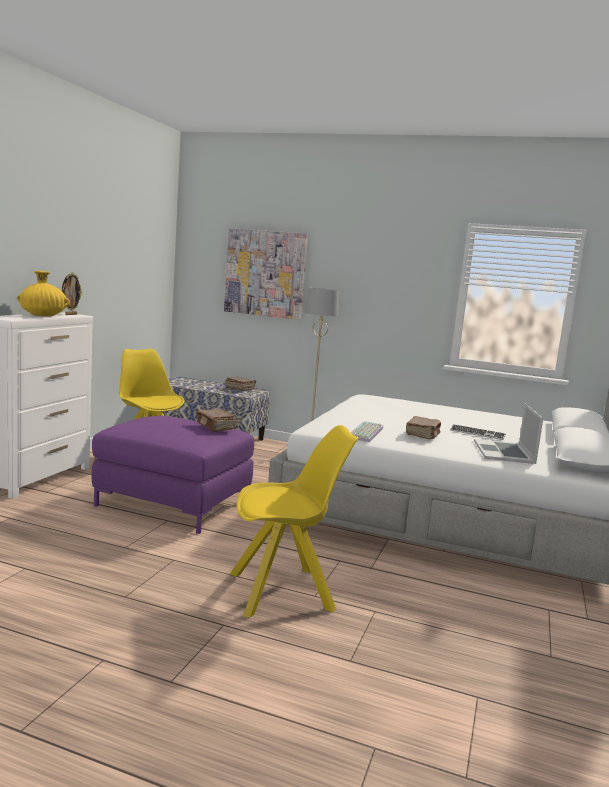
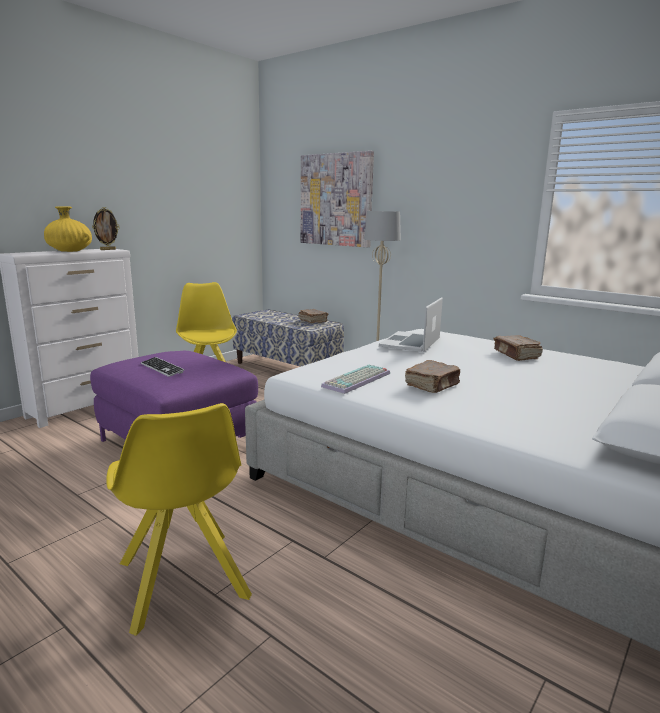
camera: 20 degrees right, 5 degrees up
brown book [196,409,237,432] -> brown book moved to [493,335,543,361]
yellow chair [230,425,359,618] -> yellow chair turned 60 degrees clockwise [107,403,252,636]
keyboard [450,424,506,440] -> keyboard moved to [141,357,184,377]
laptop [474,404,543,464] -> laptop moved to [379,297,443,352]

